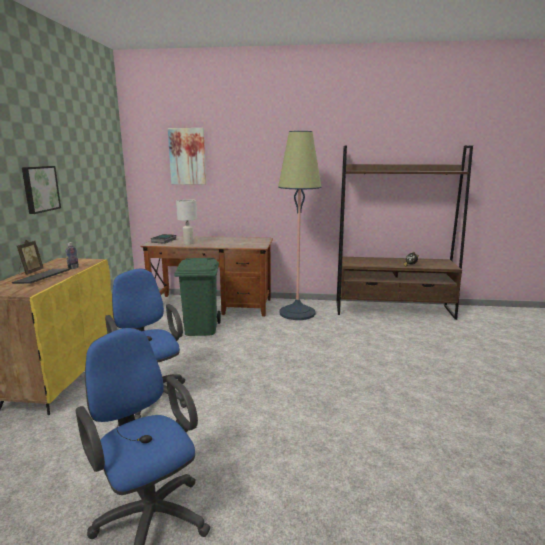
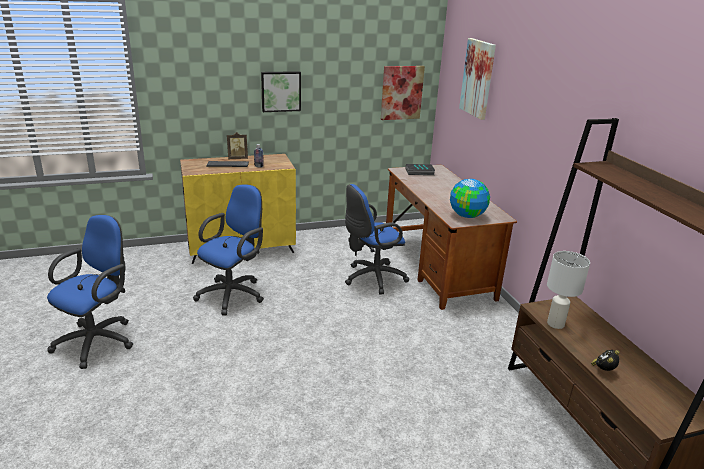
camera: 65 degrees right, 10 degrees up
green trash can [174,258,221,336] -> blue office chair [345,184,409,294]
white table lamp [176,199,197,245] -> white table lamp moved to [547,251,590,329]
floor lamp [278,131,322,320] -> none
none -> picture [381,66,425,120]
none -> globe [450,179,490,218]

